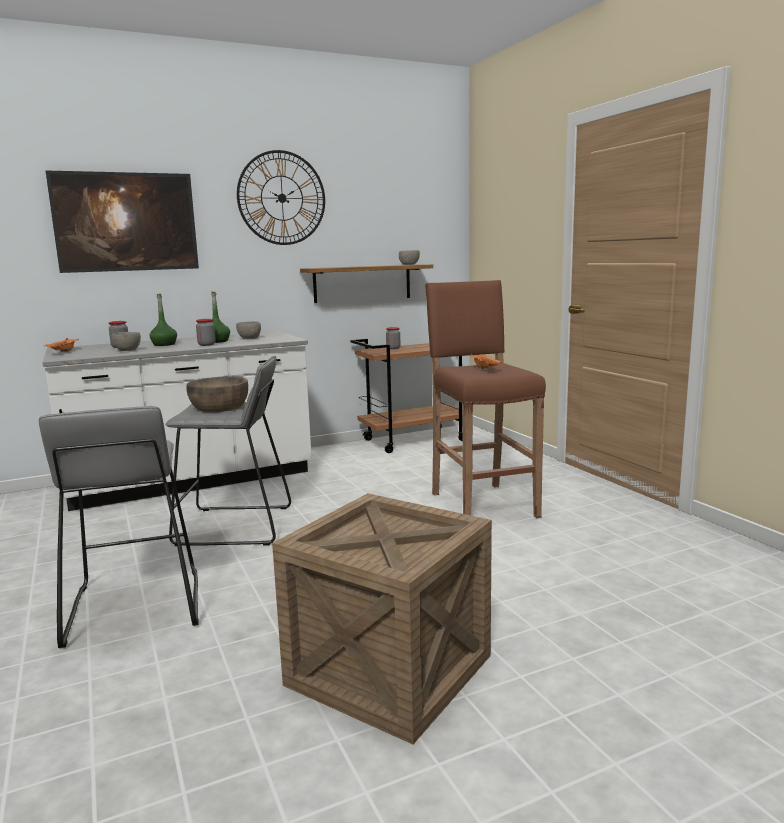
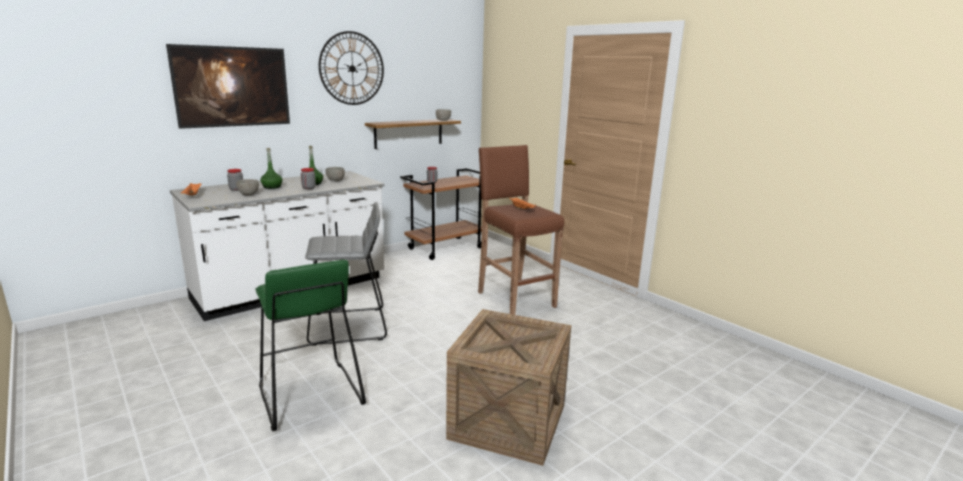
camera: 15 degrees left, 5 degrees up
grey stool [39,406,199,648] -> green stool [255,259,366,431]
brown bowl [186,377,248,412] -> none

